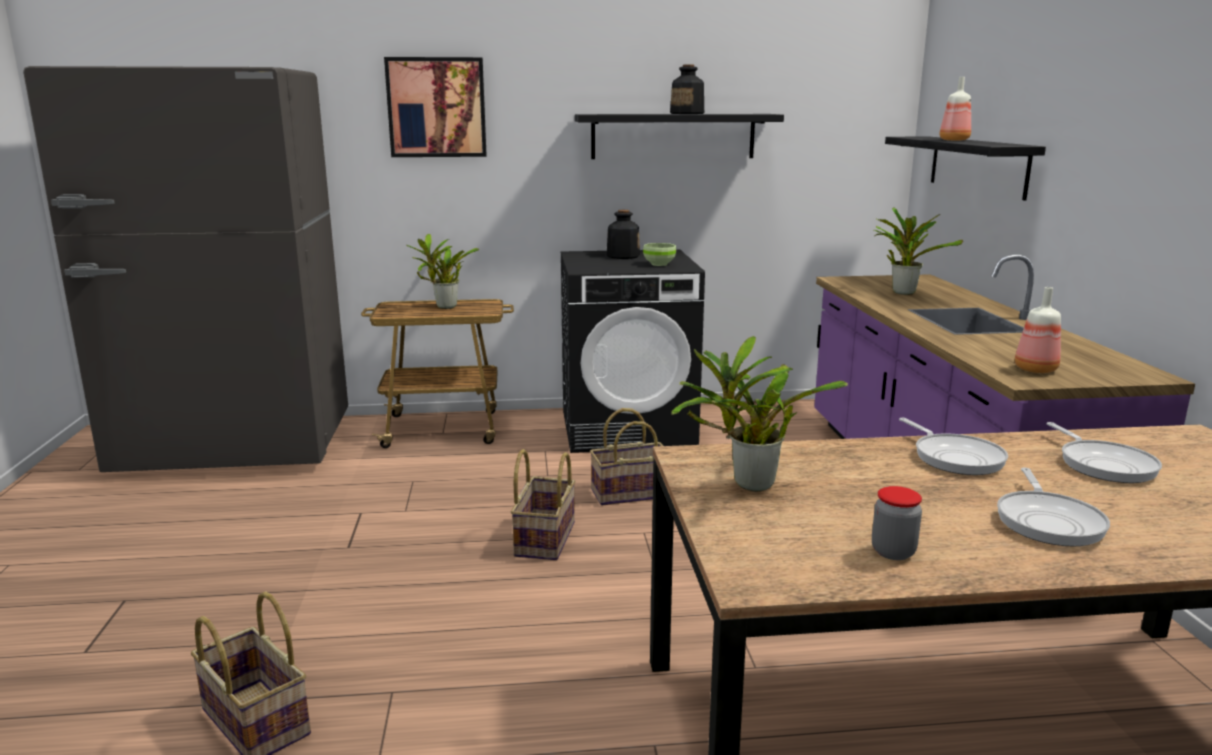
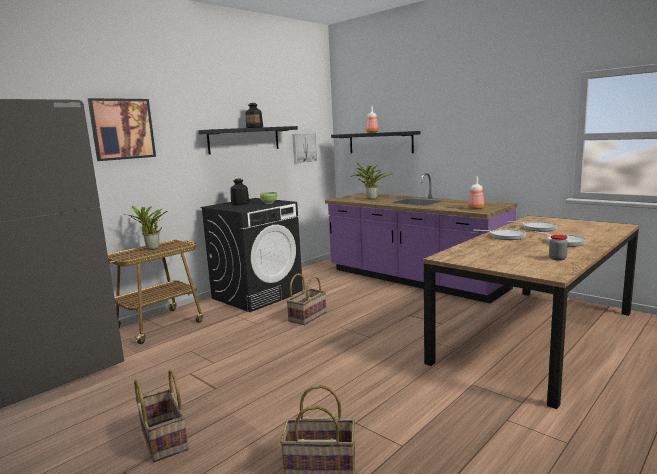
camera: 40 degrees left, 5 degrees down
basket [511,449,576,560] -> basket moved to [134,369,188,462]
potted plant [671,336,848,491] -> none
none -> picture [292,133,318,164]

